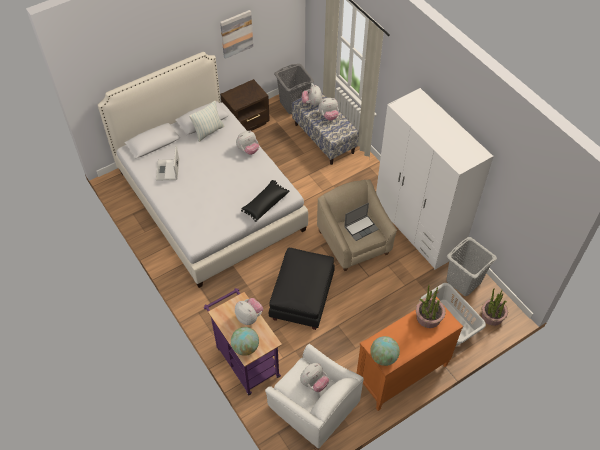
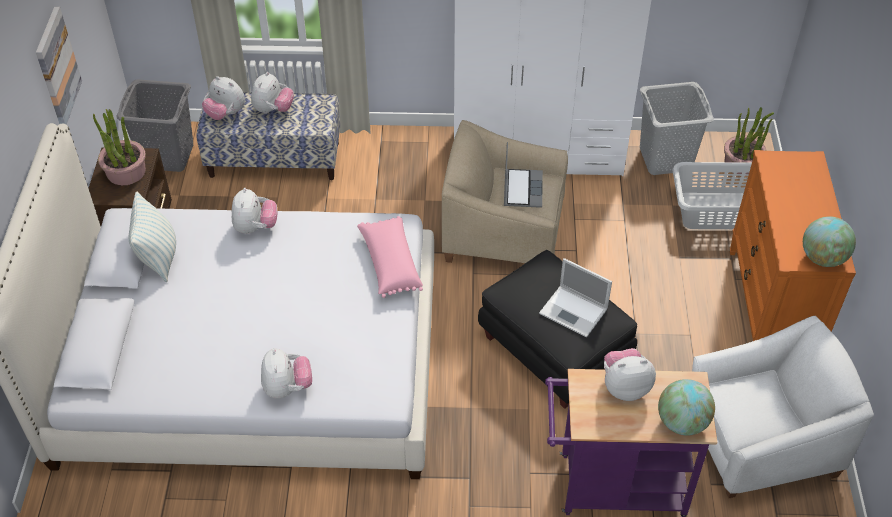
camera: 55 degrees left, 5 degrees down
laptop [156,146,179,180] -> laptop moved to [539,258,612,338]
black pillow [241,180,289,222] -> pink pillow [357,216,423,298]
plush toy [300,363,329,392] -> plush toy moved to [261,348,312,399]
potted plant [416,284,446,328] -> potted plant moved to [93,109,146,185]

